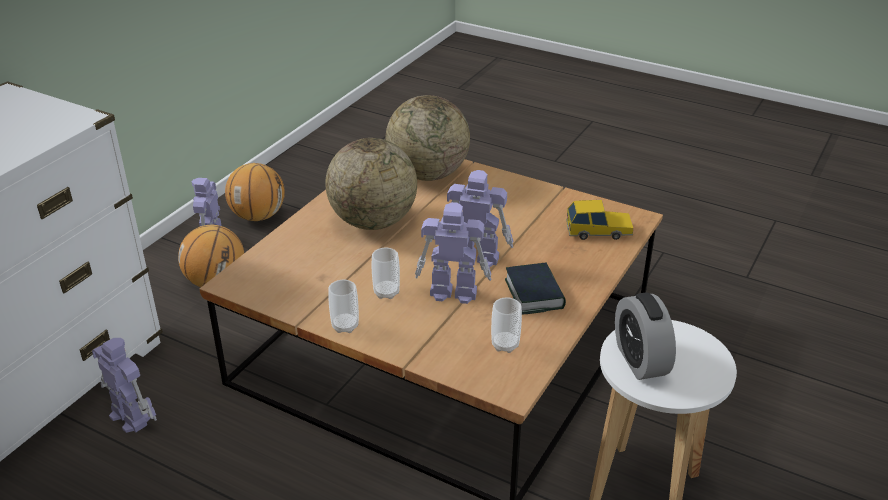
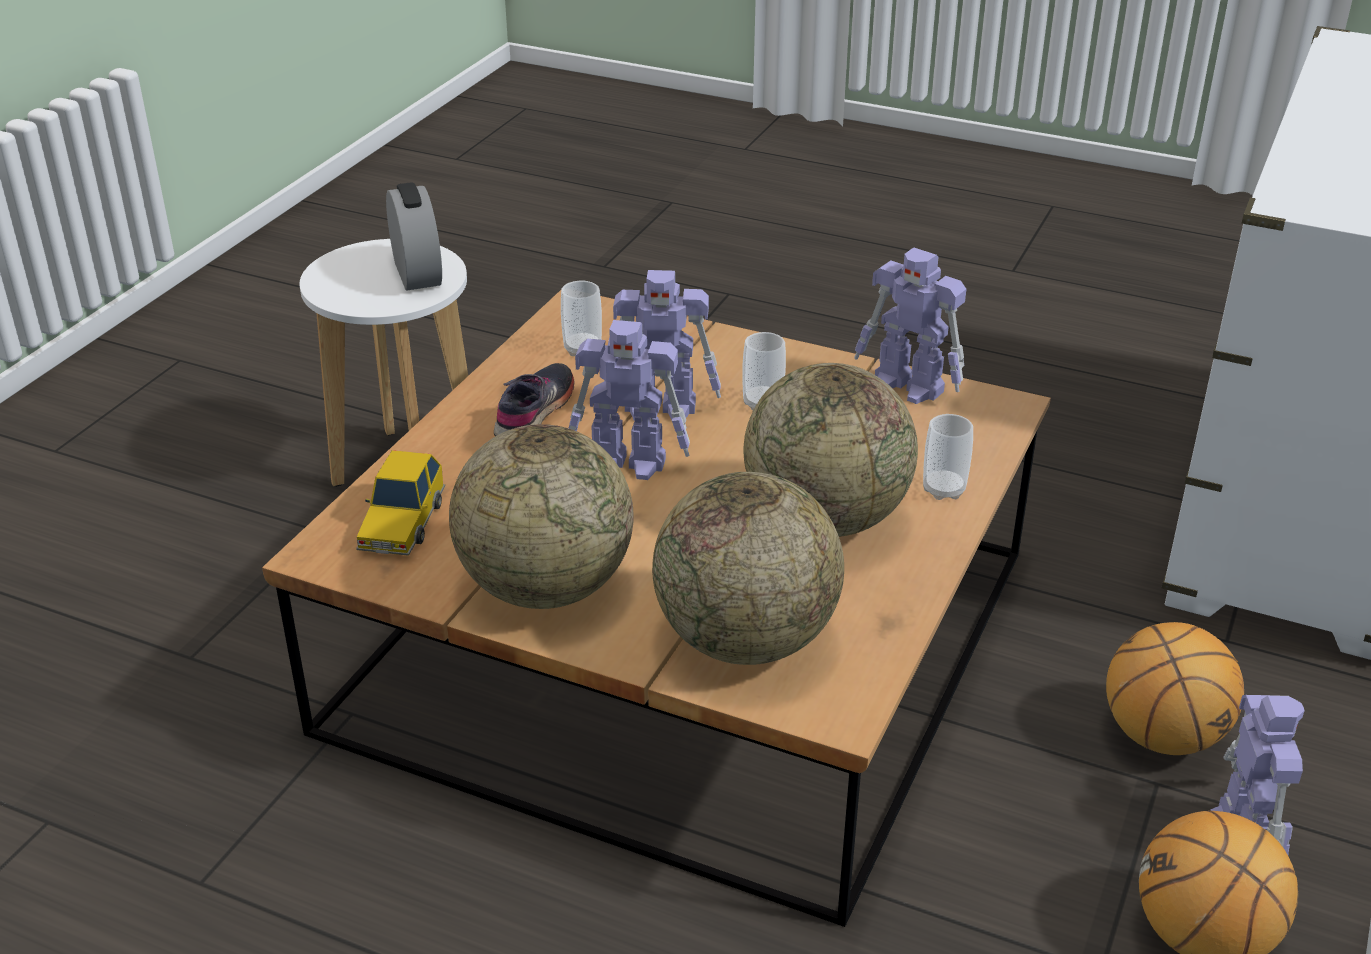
camera: 175 degrees right, 0 degrees up
toy robot [92,338,157,433] -> toy robot moved to [854,248,966,404]
cup [328,279,359,333] -> cup moved to [923,414,973,500]
book [505,263,566,315] -> grey shoe [494,363,575,436]
toy car [566,200,633,240] -> toy car turned 75 degrees counterclockwise [356,450,445,556]
none -> globe [449,424,634,609]

